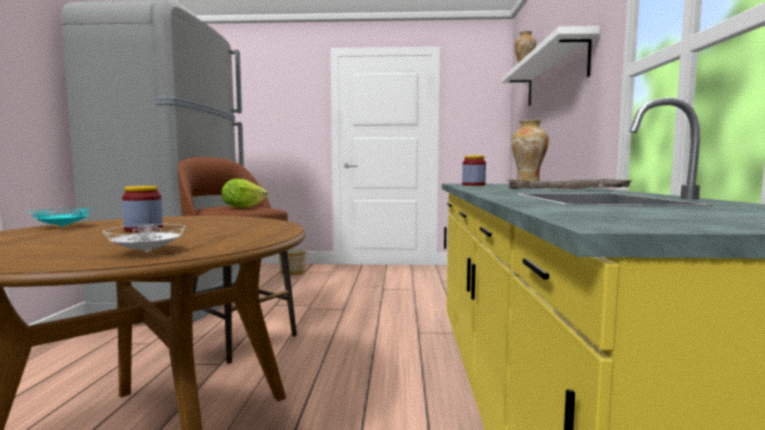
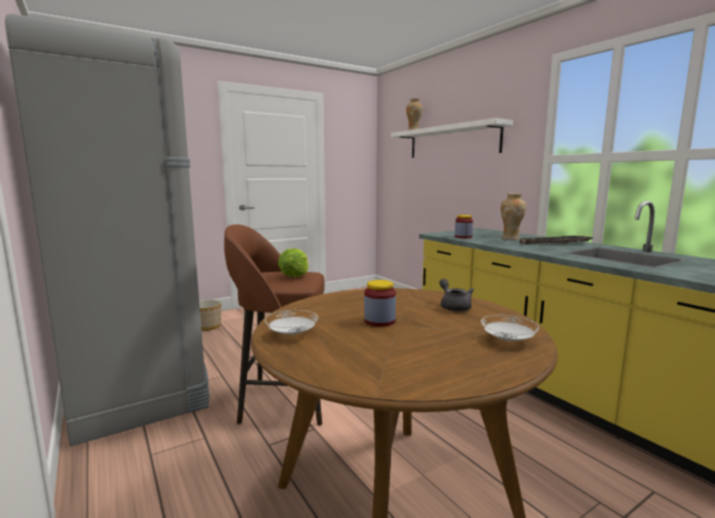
camera: 35 degrees left, 5 degrees up
turquoise plate [29,208,92,227] -> white plate [265,310,318,335]
none -> grey teapot [439,279,474,311]

